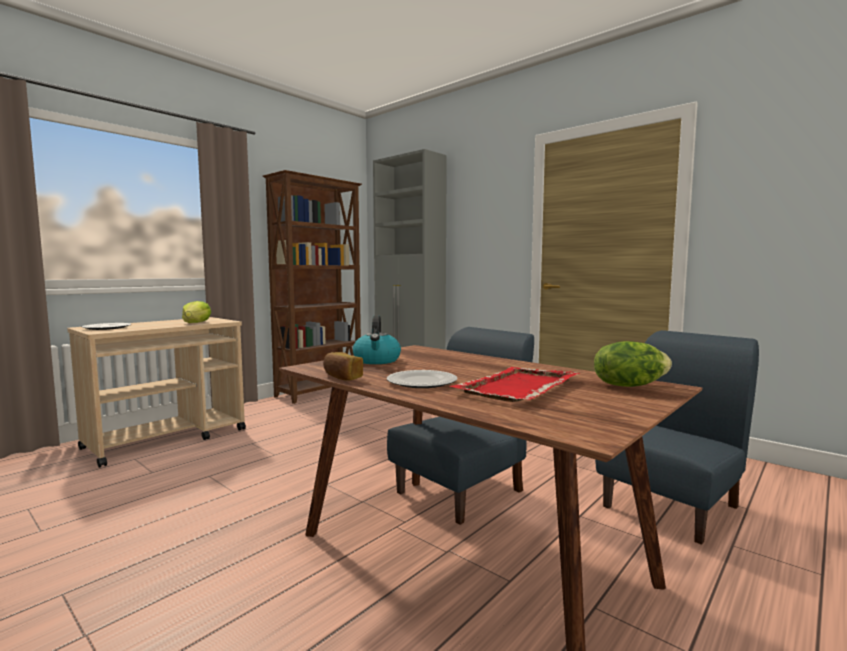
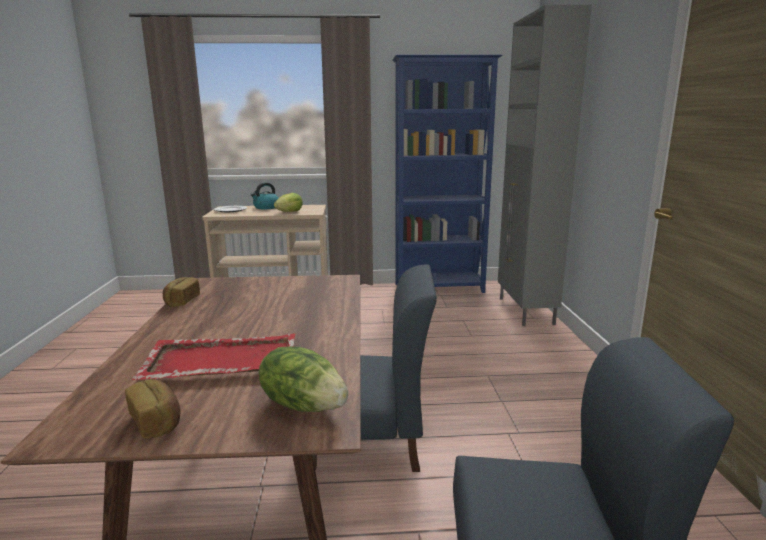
camera: 45 degrees right, 10 degrees up
brown bookcase [263,170,362,404] -> blue bookcase [392,55,502,293]
kettle [353,315,401,364] -> kettle moved to [251,183,278,209]
plate [387,370,458,388] -> none
none -> bread [125,379,180,439]

